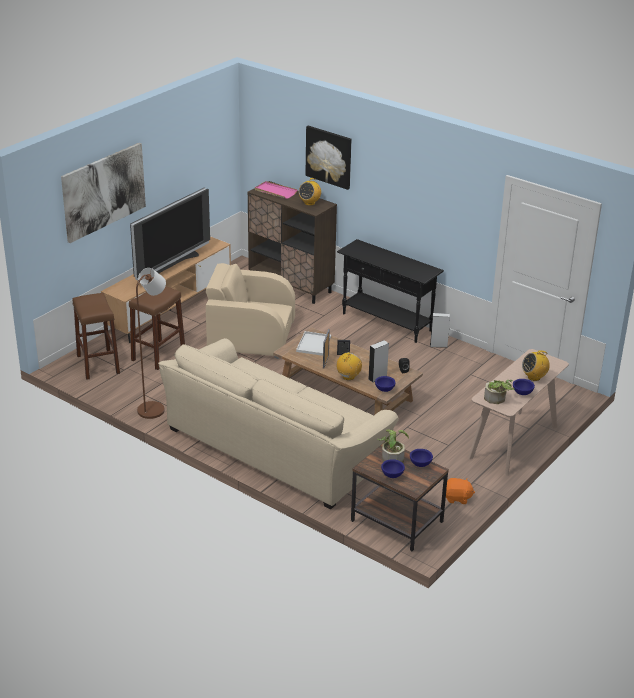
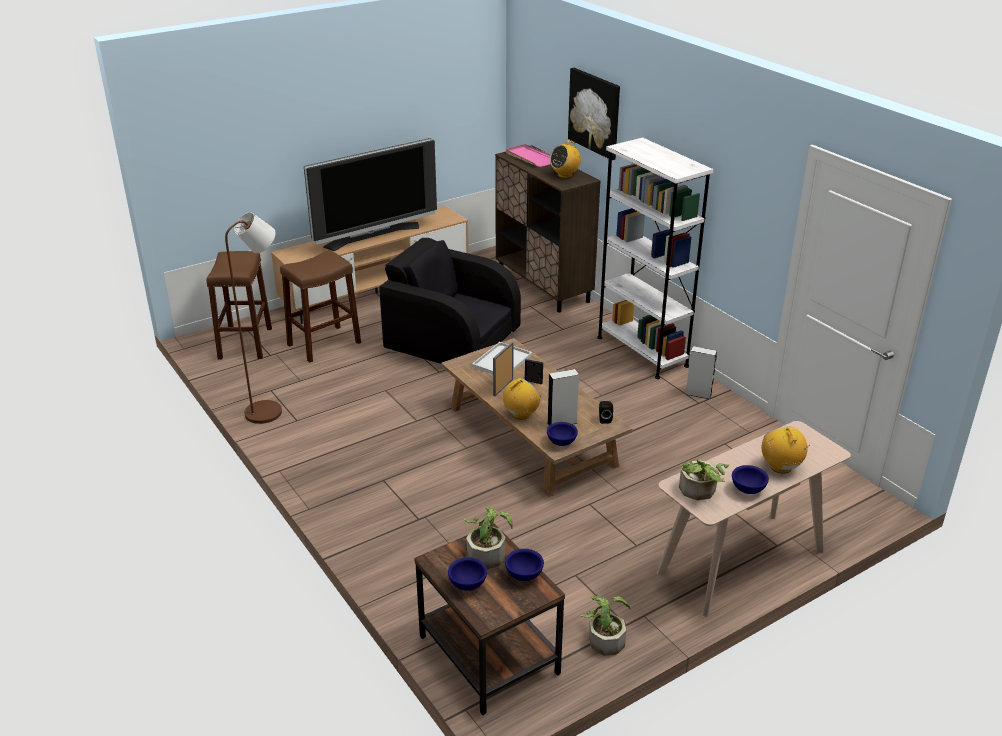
camera: 20 degrees right, 0 degrees up
picture [61,143,146,243] -> none
beige sofa [158,338,399,509] -> none
beige armchair [206,263,295,359] -> black armchair [380,238,521,364]
black console table [337,239,444,343] -> white bookcase [597,137,714,379]
orange plush toy [446,478,475,504] -> potted plant [581,596,631,655]
radio [522,350,550,381] -> radio turned 75 degrees clockwise [762,426,810,474]

